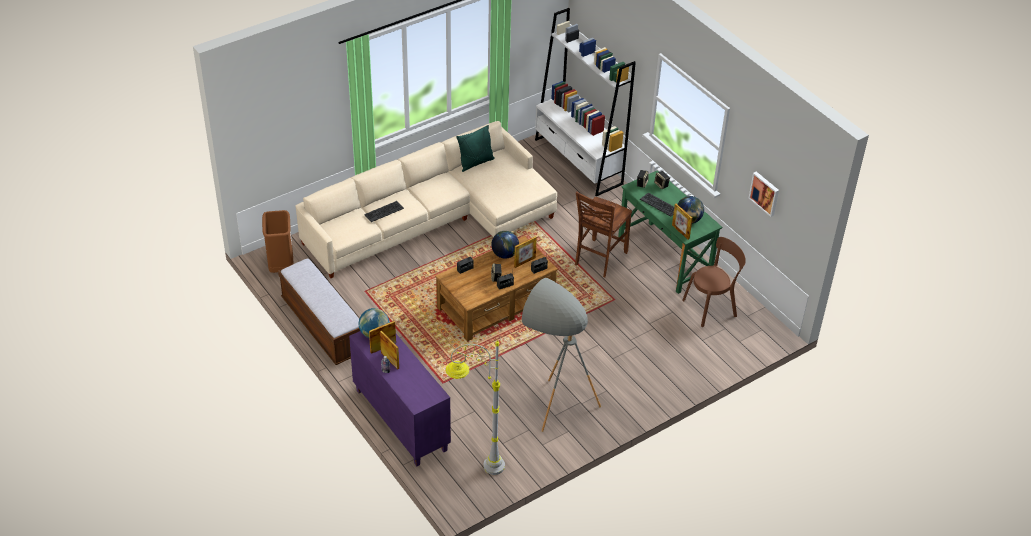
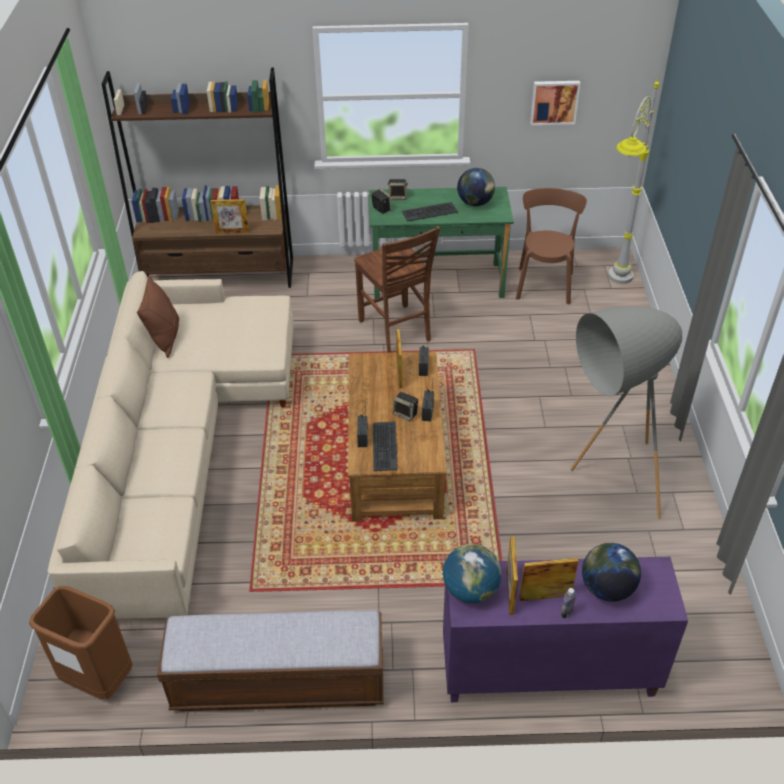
camera: 55 degrees left, 0 degrees up
keyboard [364,201,404,222] -> keyboard moved to [373,421,398,471]
grey floor lamp [446,339,505,475] -> grey floor lamp moved to [608,77,659,284]
green pillow [456,125,495,172] -> brown pillow [137,275,179,358]
globe [491,231,519,259] -> globe moved to [582,543,641,602]
white bookcase [535,8,636,196] -> brown bookcase [102,67,293,288]
picture frame [672,204,693,240] -> picture frame moved to [210,199,249,233]

